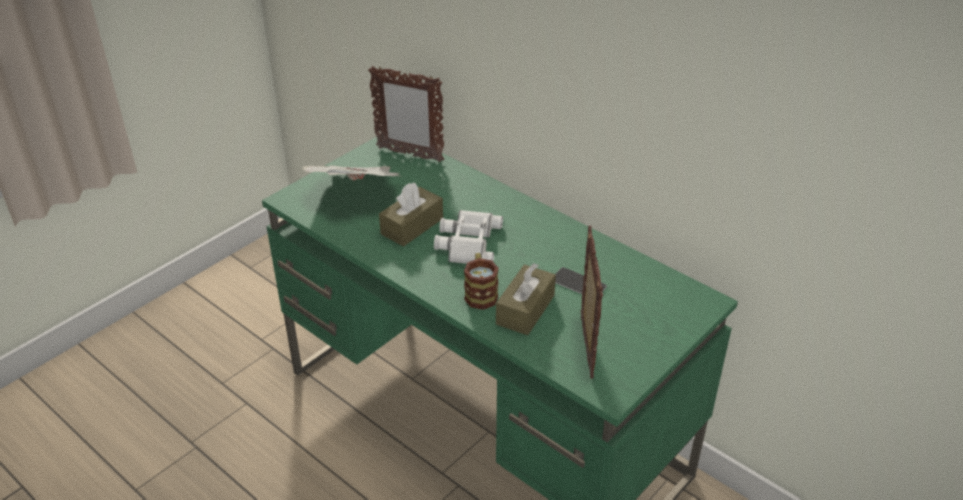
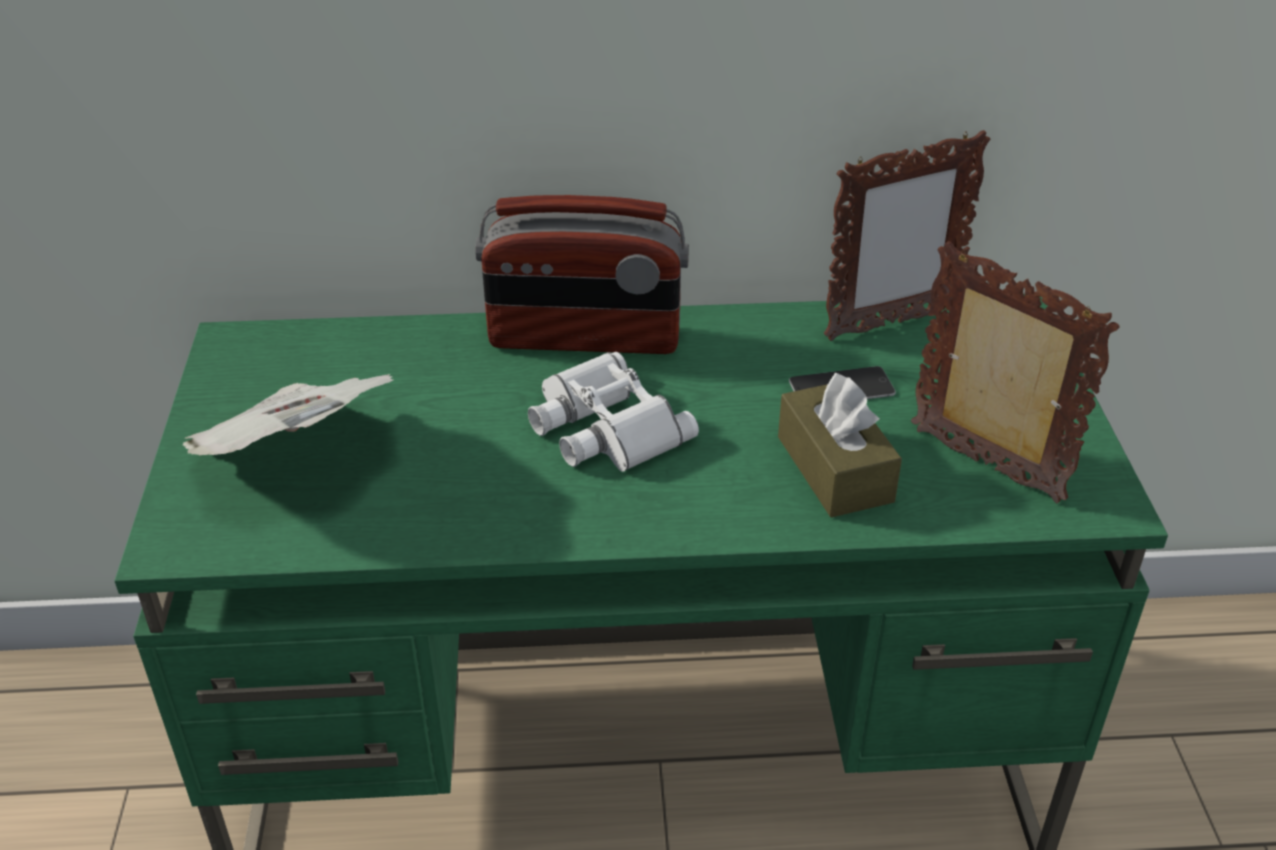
camera: 45 degrees left, 0 degrees up
picture frame [368,66,444,162] -> picture frame moved to [824,130,990,341]
brown tissue box [379,183,443,247] -> none
mug [464,253,499,310] -> none
none -> radio [475,195,689,354]

